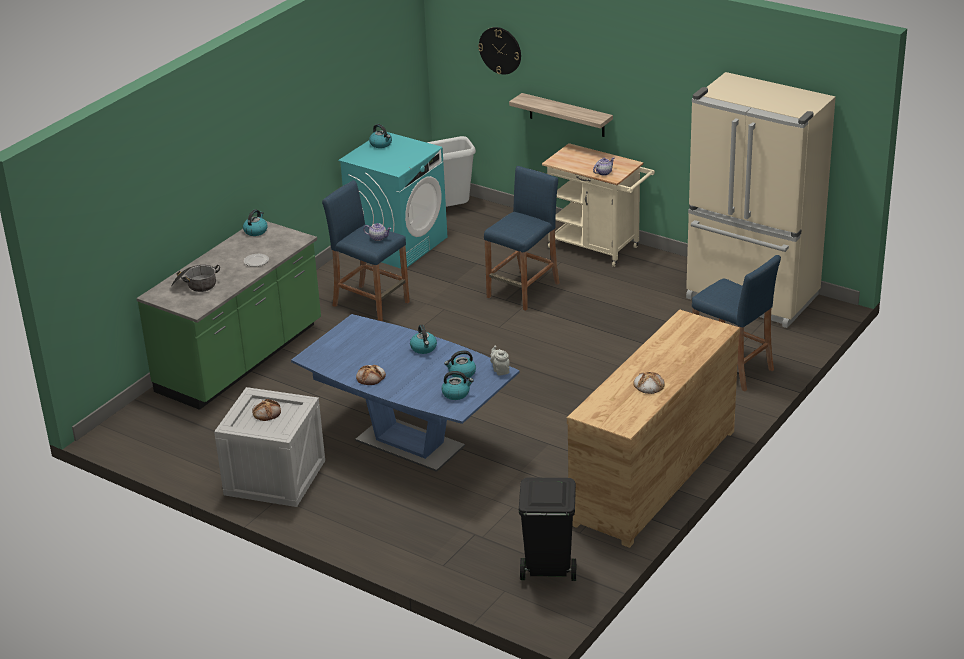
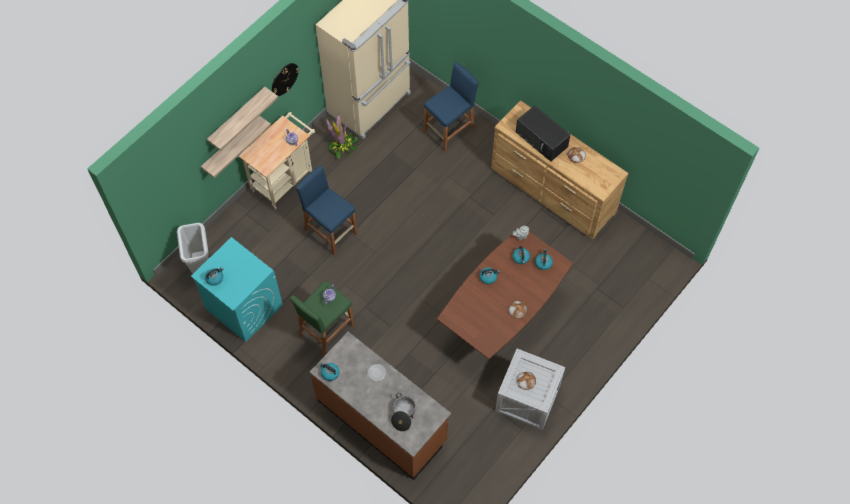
camera: 85 degrees left, 30 degrees up
green counter [137,221,321,410] -> brown counter [310,332,451,480]
blue dining table [291,314,520,472] -> brown dining table [437,226,573,359]
blue stool [322,180,410,322] -> green stool [290,281,354,356]
wall clock [478,27,521,75] -> wall clock moved to [272,63,299,96]
black trash can [519,477,576,581] -> none
none -> shelf [207,87,278,151]
none -> potted plant [326,114,358,159]
none -> black microwave [516,105,570,162]

